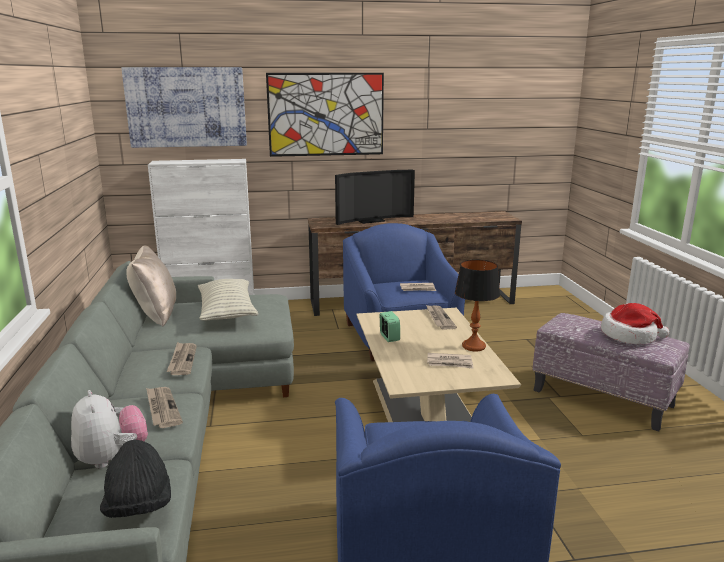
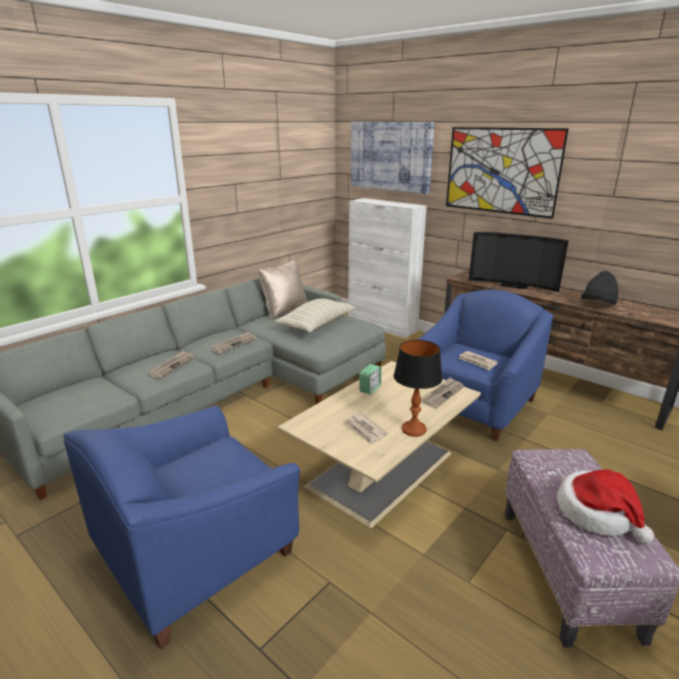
camera: 50 degrees right, 5 degrees up
plush toy [71,390,148,469] -> none
black hat [100,439,171,518] -> black hat moved to [581,271,618,305]

